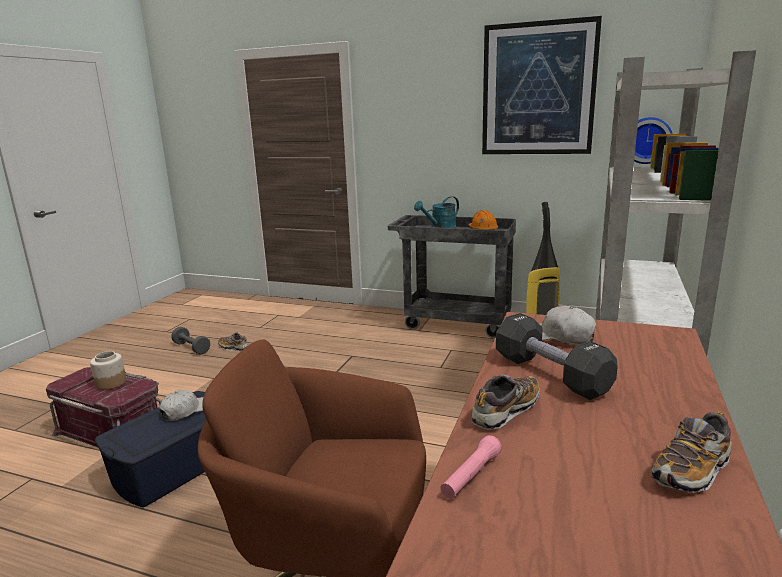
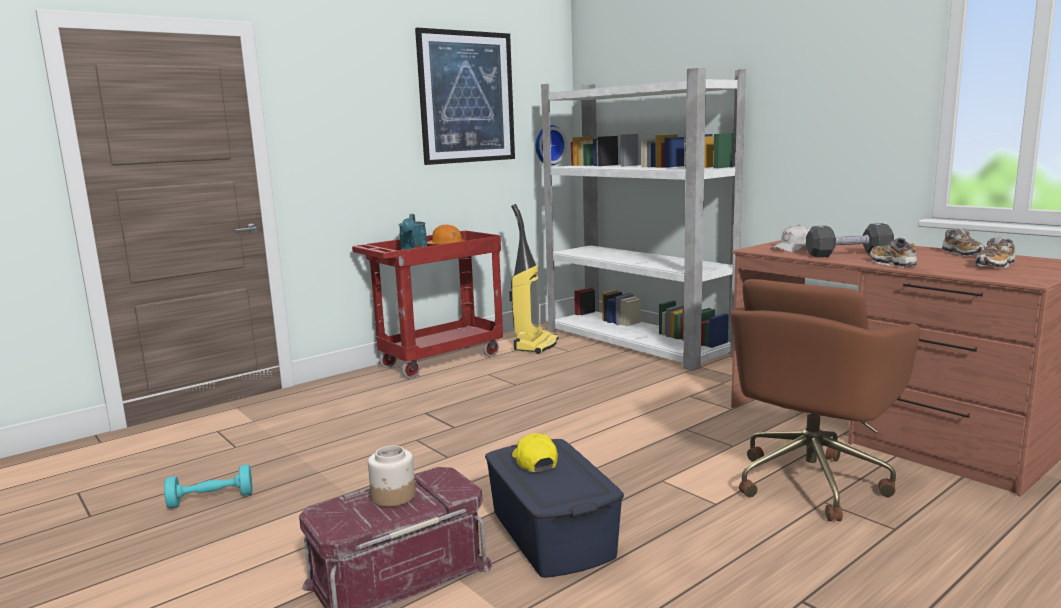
camera: 60 degrees left, 5 degrees down
white cap [159,390,203,421] -> yellow cap [512,433,558,472]
grey dumbbell [171,327,210,354] -> turquoise dumbbell [164,464,253,509]
shoe [218,332,248,351] -> shoe moved to [975,237,1015,268]
grey cart [388,215,516,338] -> red cart [352,231,503,378]
pink flashlight [440,435,502,499] -> none

